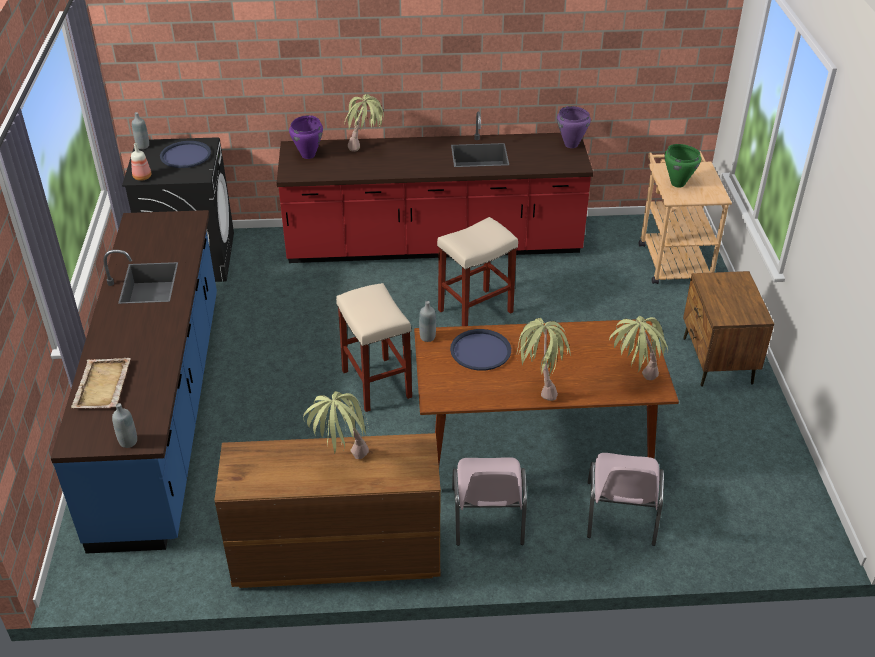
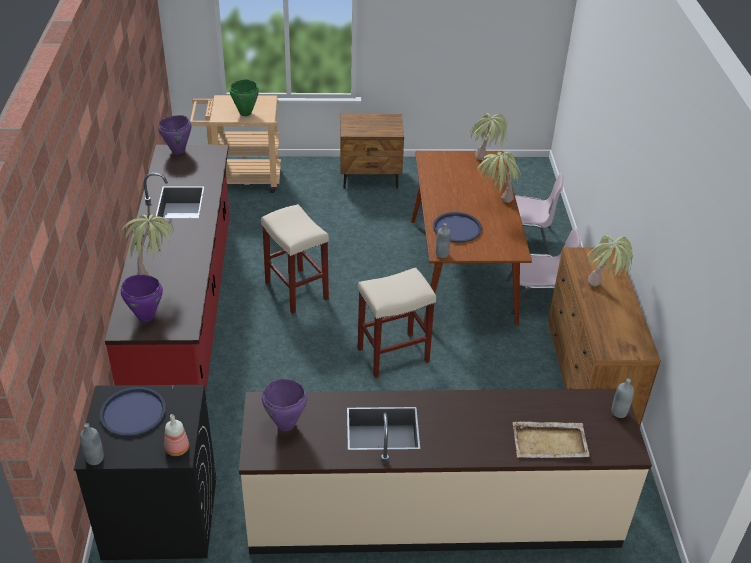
camera: 90 degrees left, 0 degrees up
blue counter [51,210,217,554] -> beige counter [239,389,652,554]
none -> purple cooking pot [262,379,307,431]

